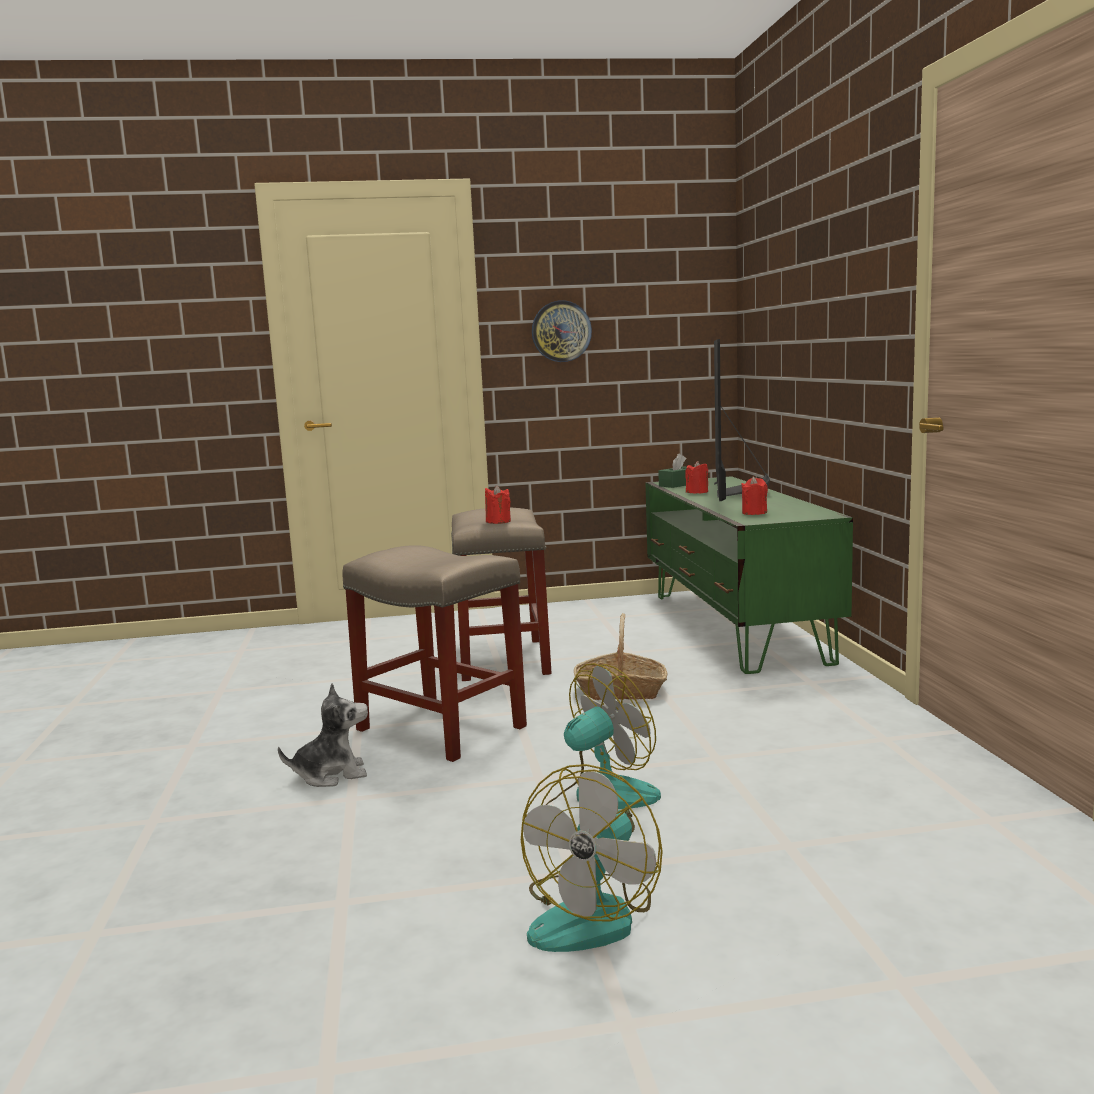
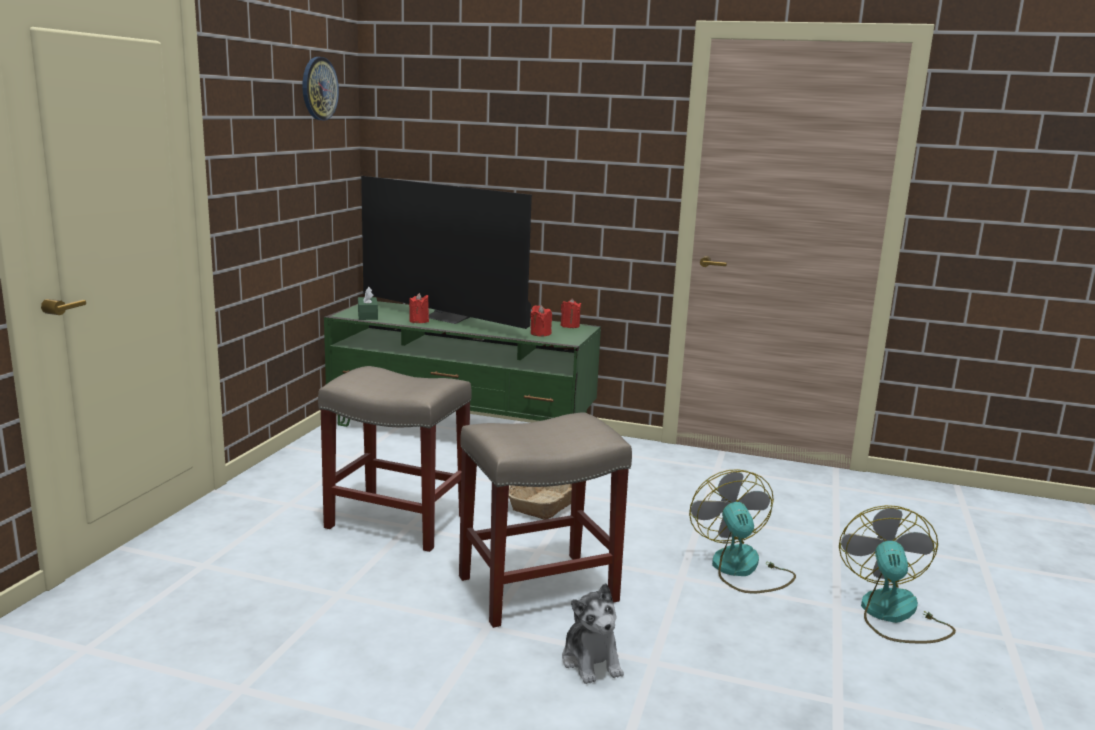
camera: 65 degrees left, 5 degrees up
plush toy [278,683,368,787] -> plush toy turned 150 degrees clockwise [562,583,624,684]
red candle [485,485,511,524] -> red candle moved to [561,298,581,328]
fan [521,764,663,952] -> fan turned 135 degrees counterclockwise [839,505,956,643]
wall clock [532,300,592,362] -> wall clock moved to [302,57,339,120]

